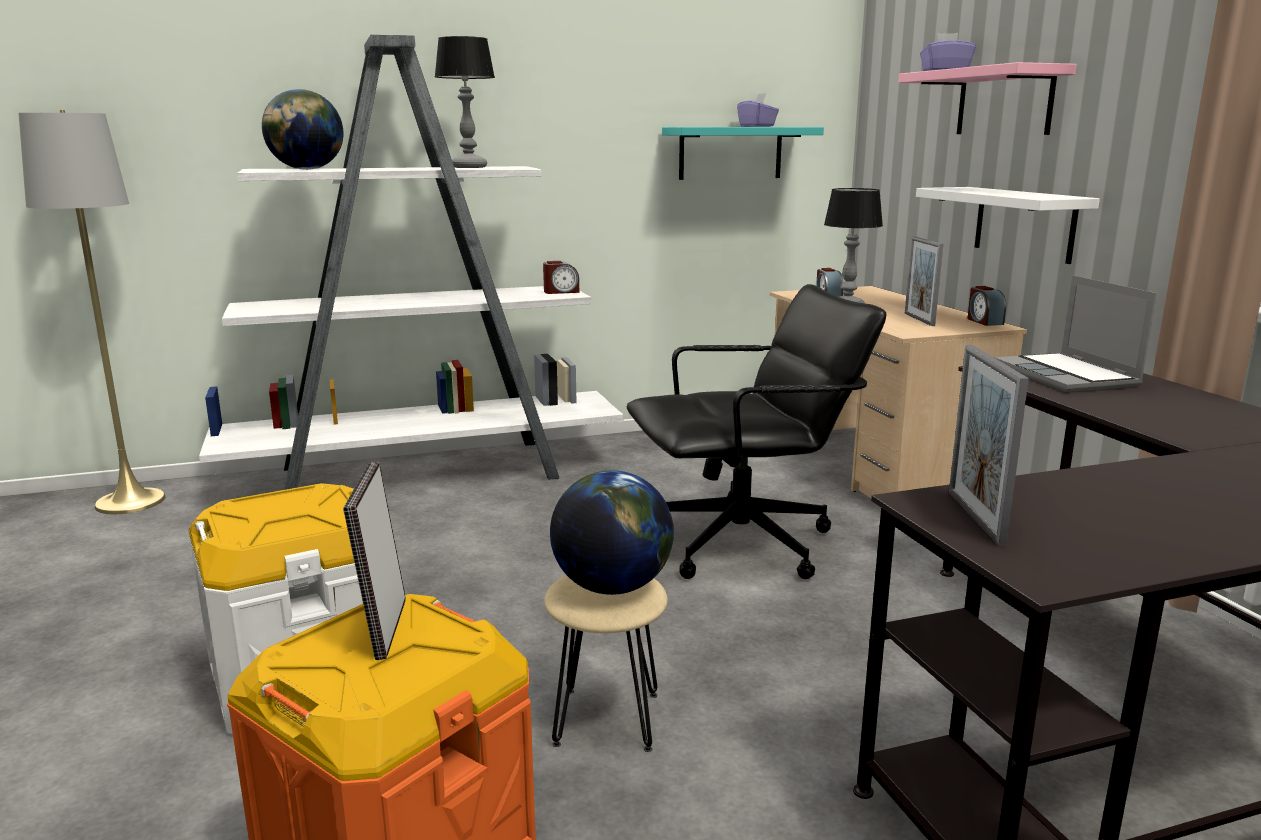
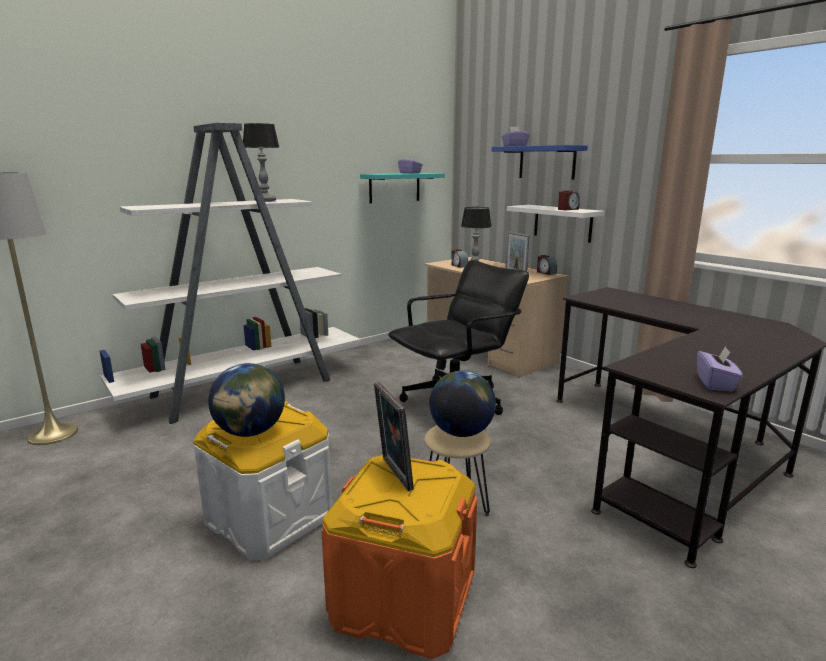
camera: 20 degrees left, 0 degrees up
globe [262,89,343,170] -> globe moved to [208,363,285,437]
alarm clock [543,261,579,294] -> alarm clock moved to [558,190,580,210]
pink shelf [898,62,1077,135] -> blue shelf [492,145,588,180]
picture frame [949,345,1029,546] -> none
laptop [994,275,1157,392] -> none
none -> purple tissue box [697,346,743,391]

